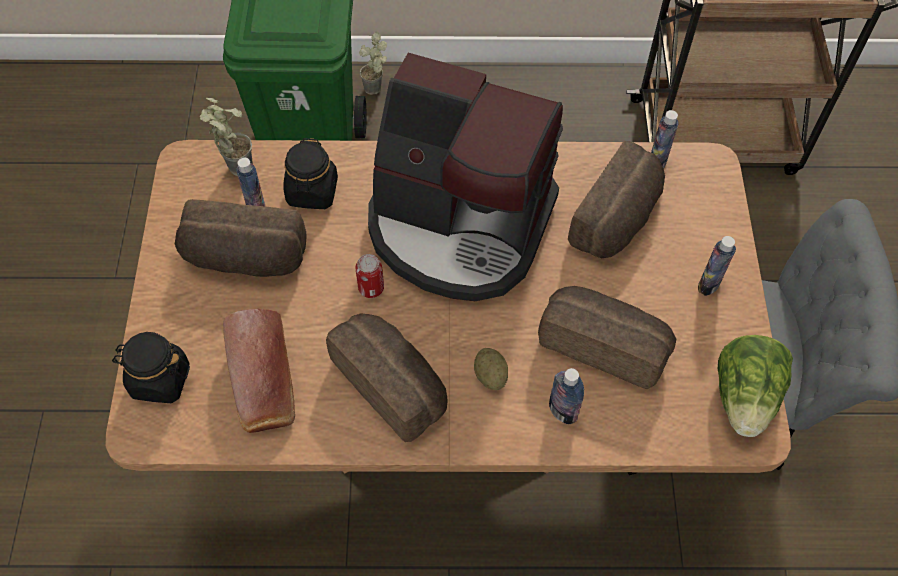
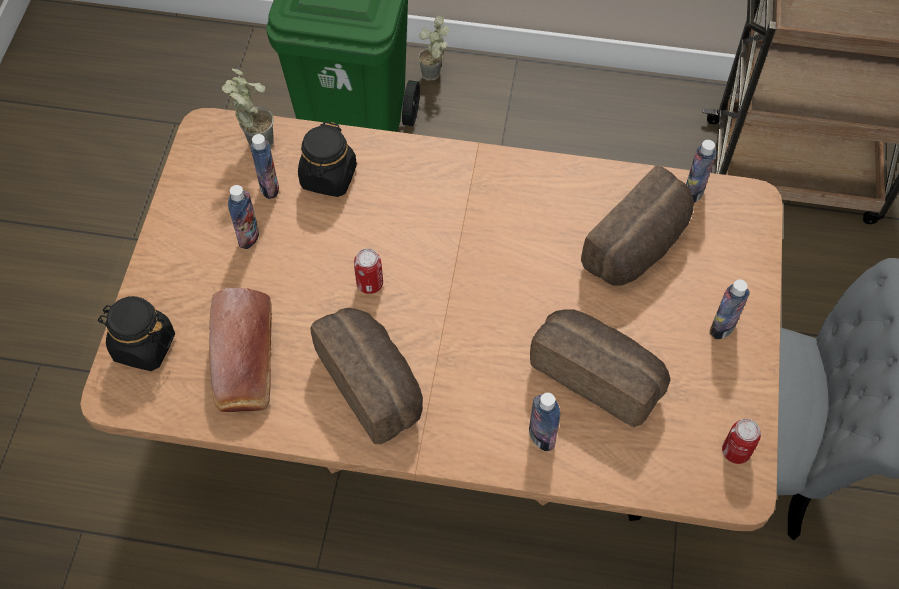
camera: 10 degrees right, 0 degrees up
bread [175,199,307,277] -> bottle [228,185,259,249]
coffee machine [368,53,563,301] -> none
potato [474,348,508,390] -> none
lettuce [718,335,793,437] -> can [722,419,761,464]

